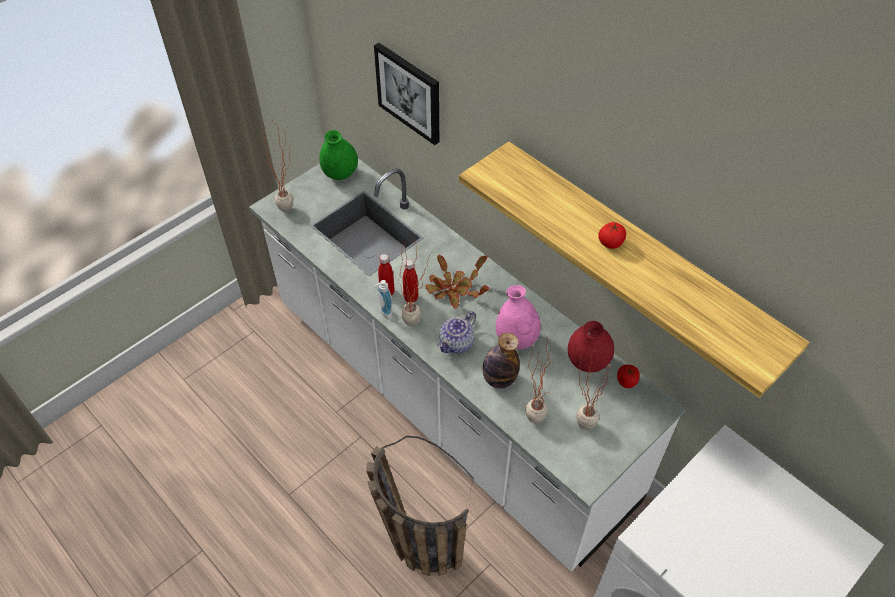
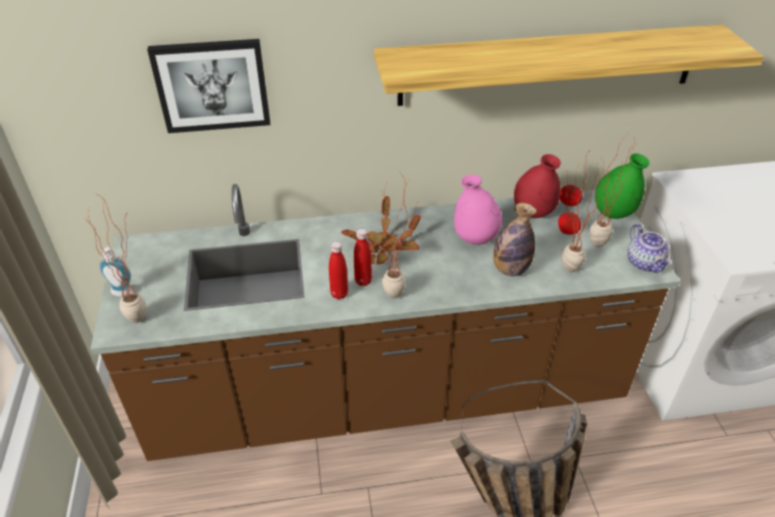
camera: 55 degrees left, 10 degrees down
white counter [249,158,686,572] -> brown counter [90,184,681,461]
green vase [319,130,358,180] -> green vase moved to [595,153,649,219]
soap dispenser [374,280,393,320] -> soap dispenser moved to [99,247,134,297]
teapot [437,311,476,353] -> teapot moved to [627,224,671,273]
tomato [598,222,626,249] -> tomato moved to [558,212,581,235]

